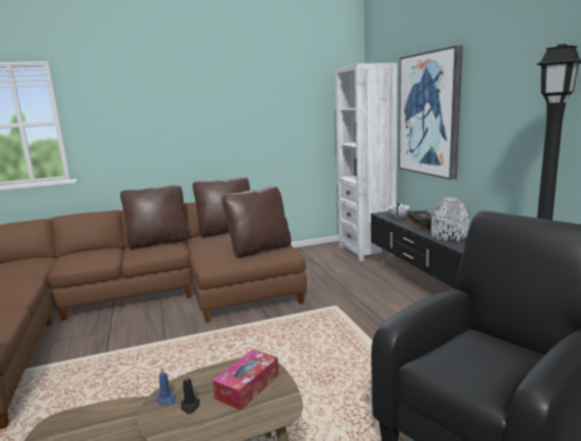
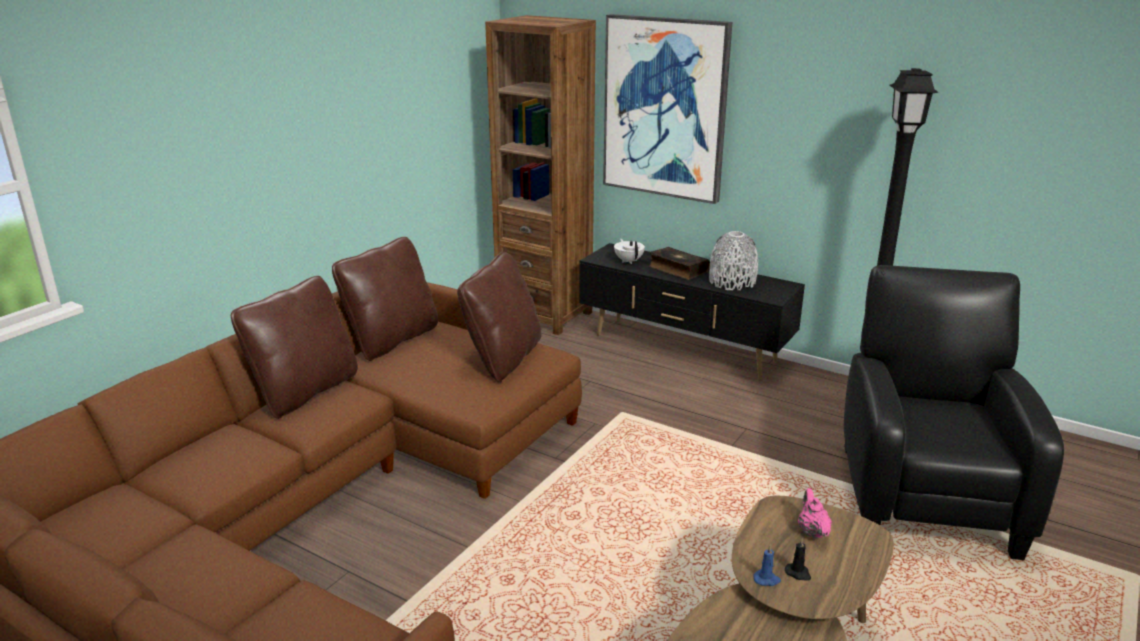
camera: 40 degrees left, 10 degrees up
tissue box [213,349,279,410] -> pink teapot [798,488,832,539]
white bookcase [335,63,398,261] -> brown bookcase [485,15,596,335]

